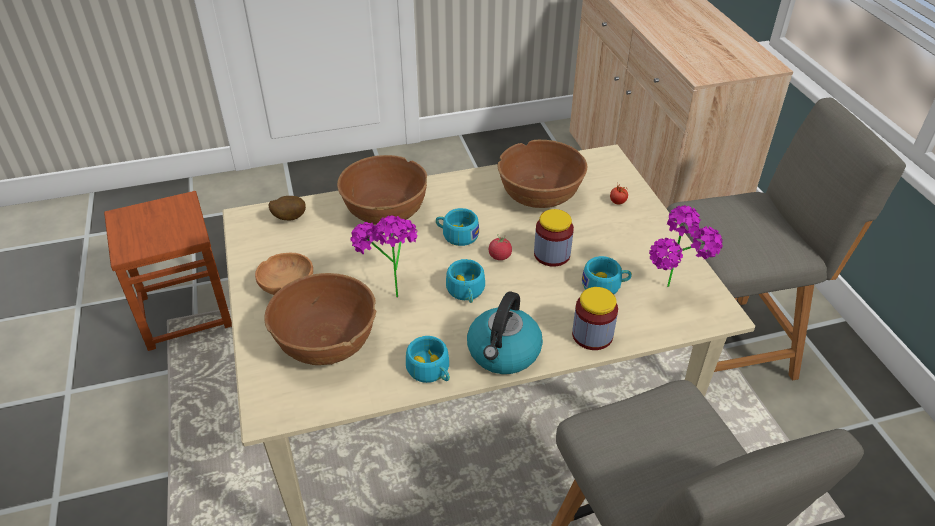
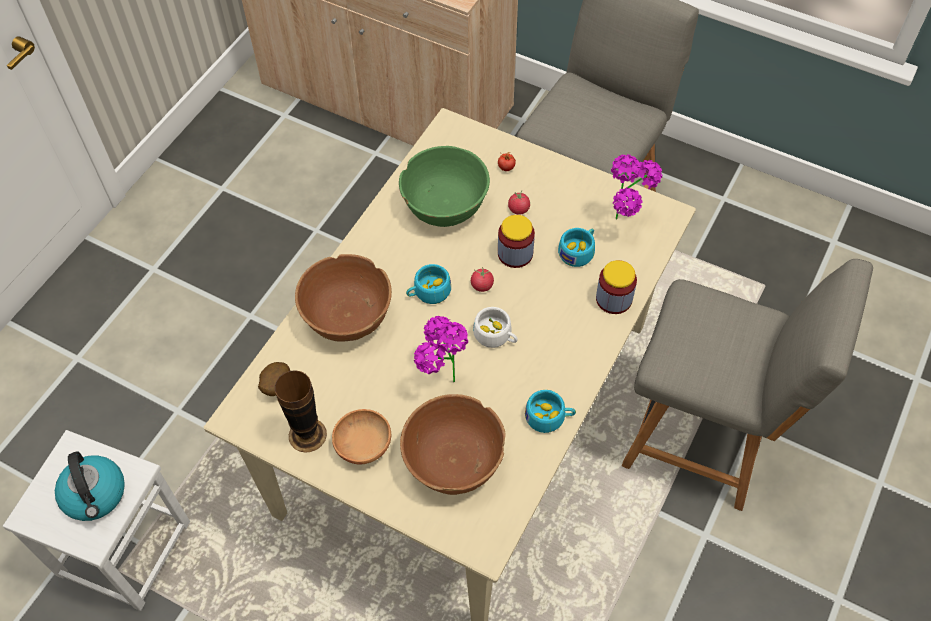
camera: 45 degrees left, 15 degrees up
brown stool [104,191,232,351] -> white stool [3,430,190,611]
turquoise cup [446,259,485,303] -> white cup [473,307,518,348]
kettle [467,291,543,374] -> kettle moved to [55,451,125,521]
brown bowl [497,140,587,208] -> green bowl [399,146,490,227]
none -> vase [275,370,327,453]
none -> tomato [508,191,530,215]

